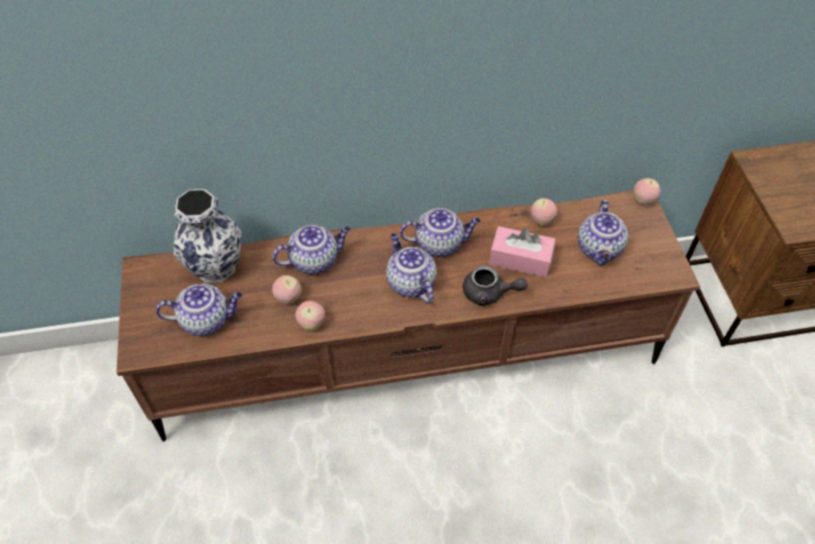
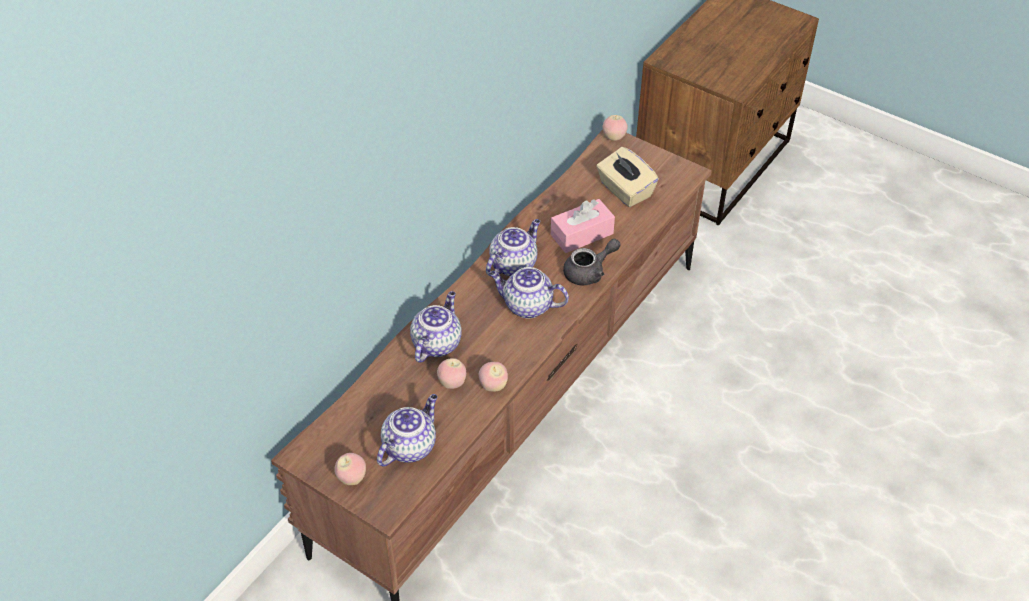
camera: 45 degrees left, 5 degrees down
vase [173,189,241,283] -> none
apple [530,198,557,226] -> apple moved to [334,453,366,485]
teapot [578,200,629,266] -> beige tissue box [596,147,659,207]

